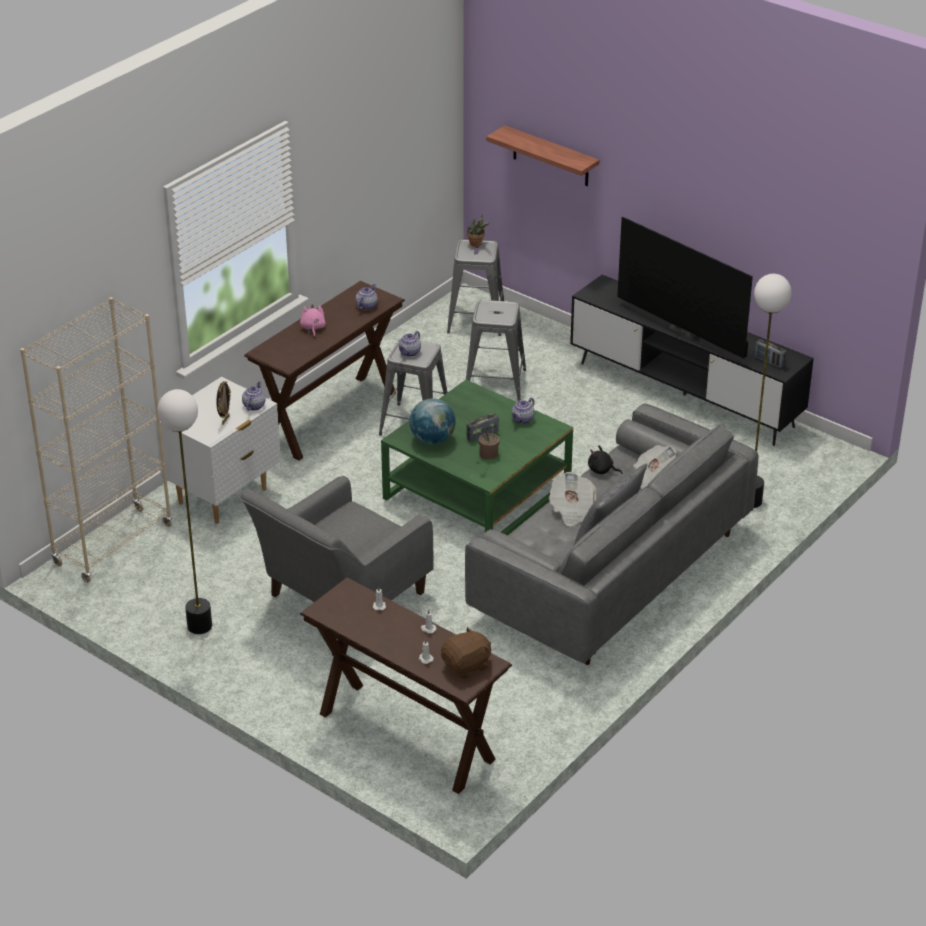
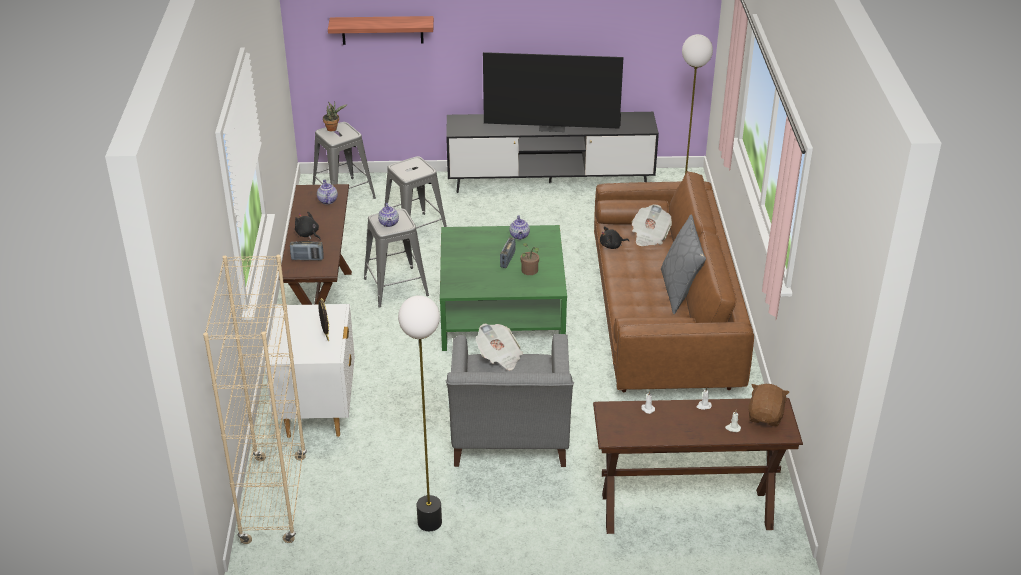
camera: 40 degrees left, 0 degrees up
teapot [242,382,266,411] -> none
pink plush toy [300,304,326,337] -> black plush toy [295,211,321,240]
globe [409,398,456,445] -> none
grey sofa [465,403,758,665] -> brown sofa [594,171,754,392]
newspaper [549,472,596,526] -> newspaper moved to [476,324,523,370]
radio [754,339,787,368] -> radio moved to [290,241,324,260]

